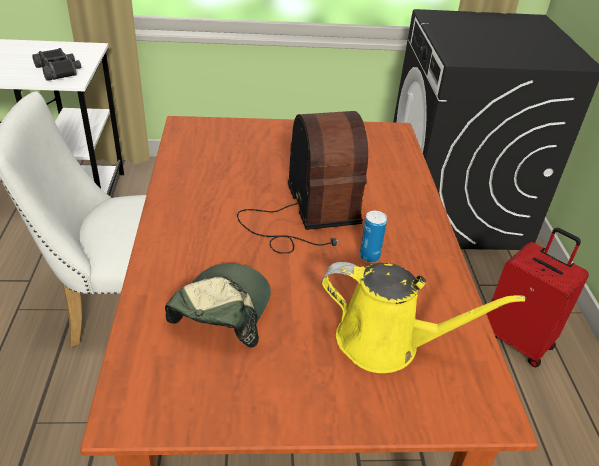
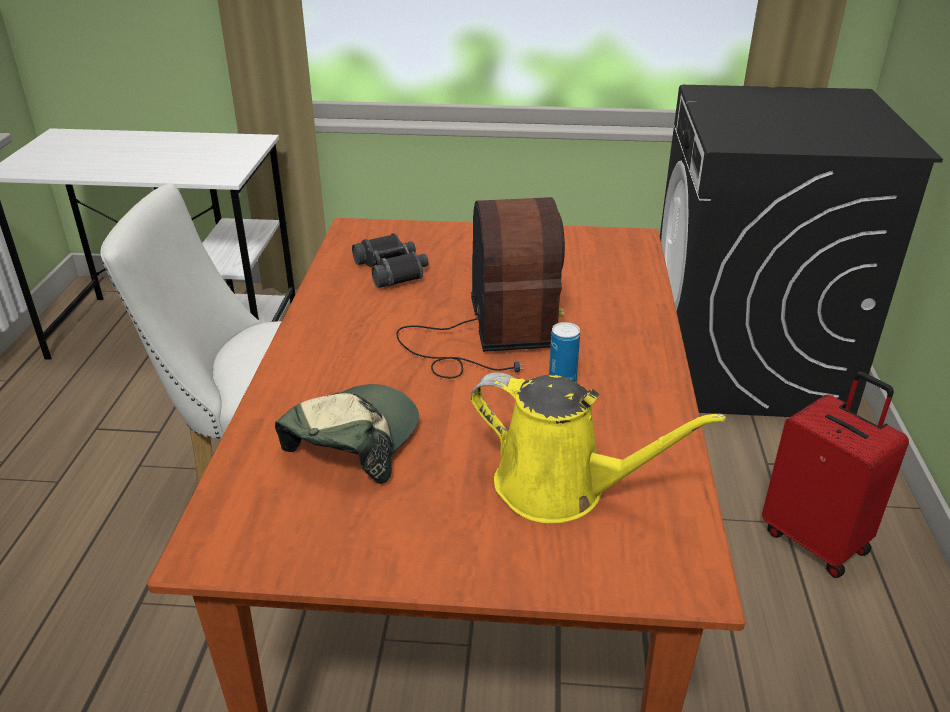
camera: 10 degrees right, 5 degrees down
black binoculars [32,48,81,81] -> black binoculars moved to [352,233,429,288]

